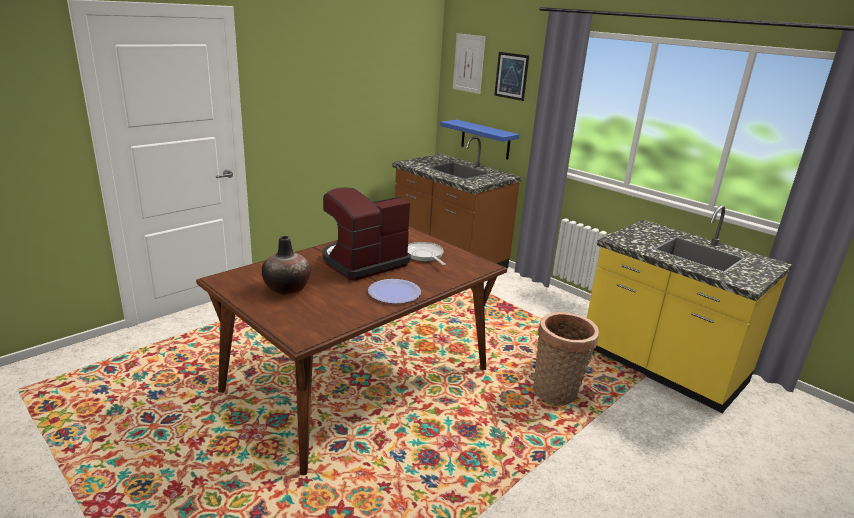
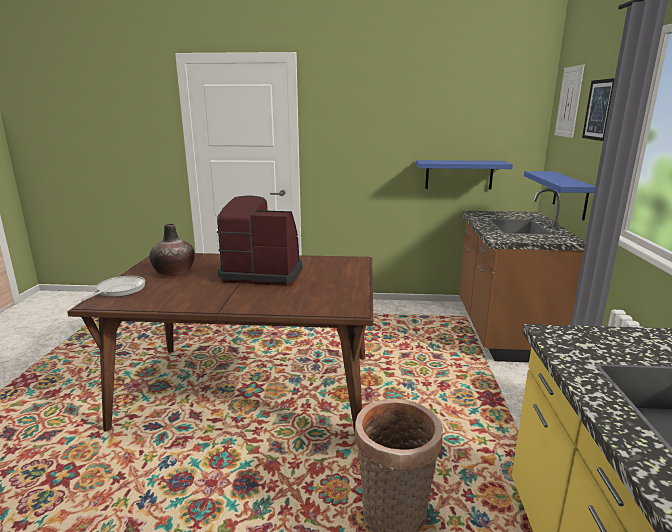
camera: 50 degrees right, 5 degrees down
plate [368,279,421,304] -> none
frying pan [408,242,446,265] -> frying pan moved to [81,276,145,301]
none -> blue shelf [416,160,513,190]

